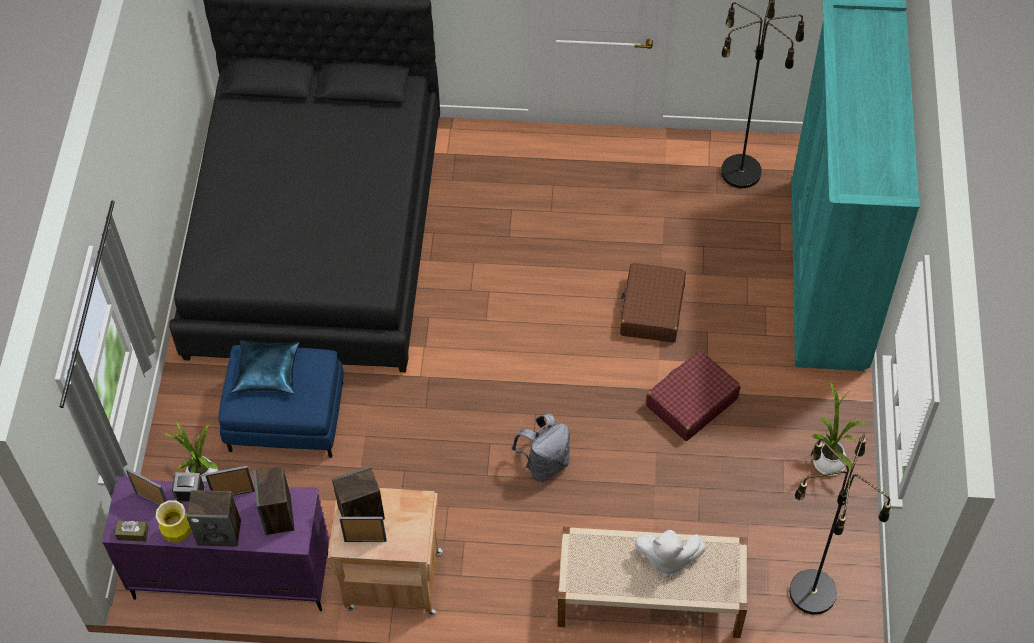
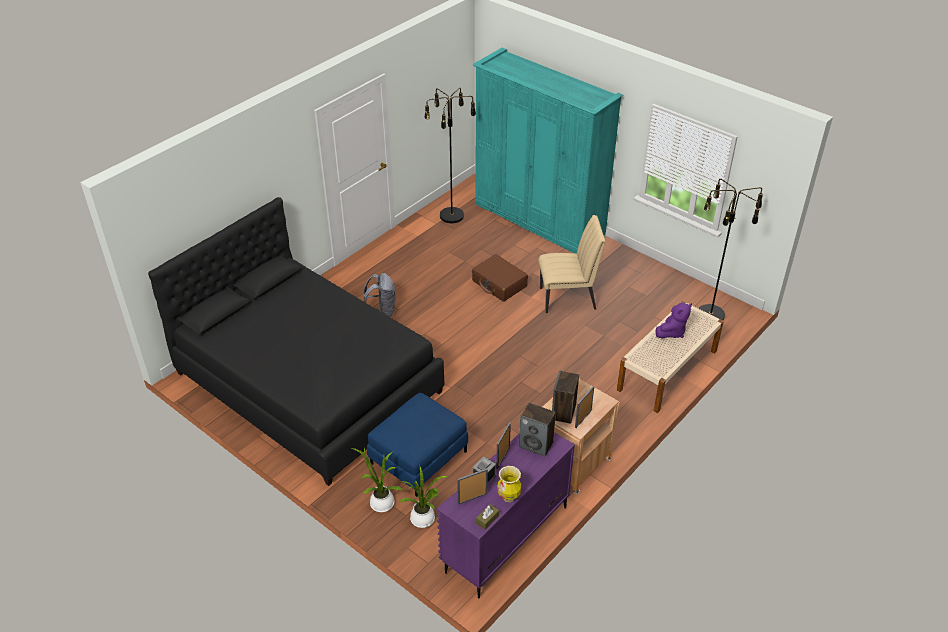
camera: 55 degrees left, 15 degrees down
speaker [187,490,241,547] -> none
blue pillow [231,340,300,395] -> none
grey backpack [511,414,570,482] -> grey backpack moved to [363,273,395,317]
white plush toy [635,530,706,577] -> purple plush toy [656,303,692,338]
red suitcase [646,350,741,441] -> beige chair [538,215,606,313]
potted plant [812,381,868,476] -> potted plant moved to [352,448,403,512]

